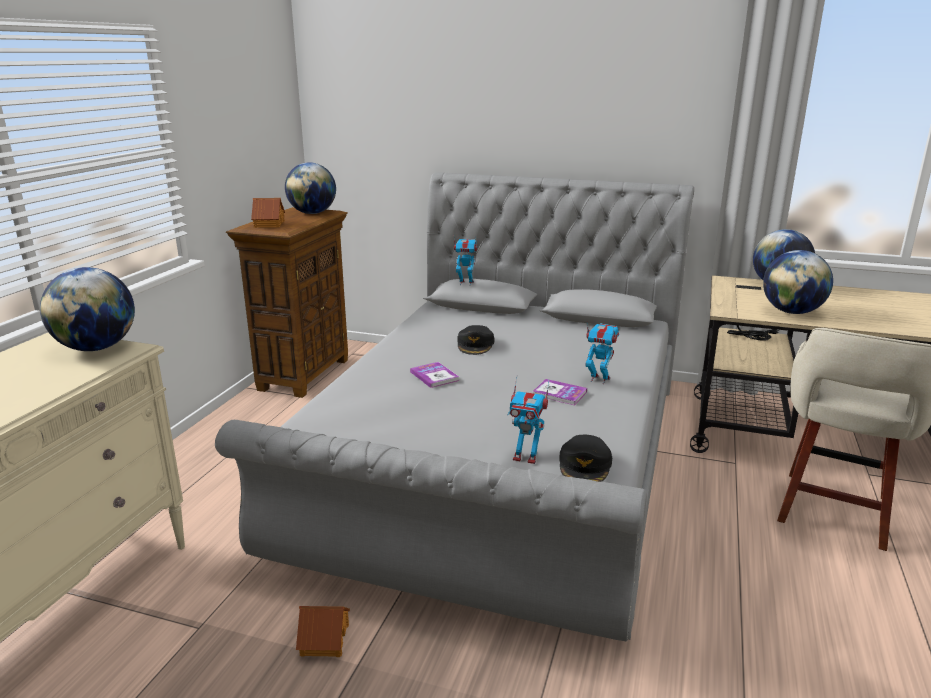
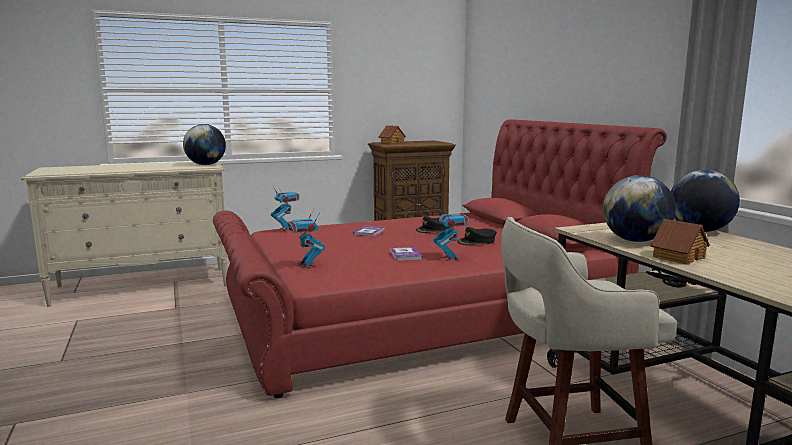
camera: 50 degrees right, 10 degrees down
grey bed [215,172,694,642] -> red bed [213,119,667,398]
globe [285,162,336,214] -> none
toy house [296,606,350,657] -> toy house moved to [650,219,710,265]
toy robot [454,238,477,285] -> toy robot moved to [271,188,300,231]
black cap [559,435,612,482] -> black cap moved to [457,227,497,245]

